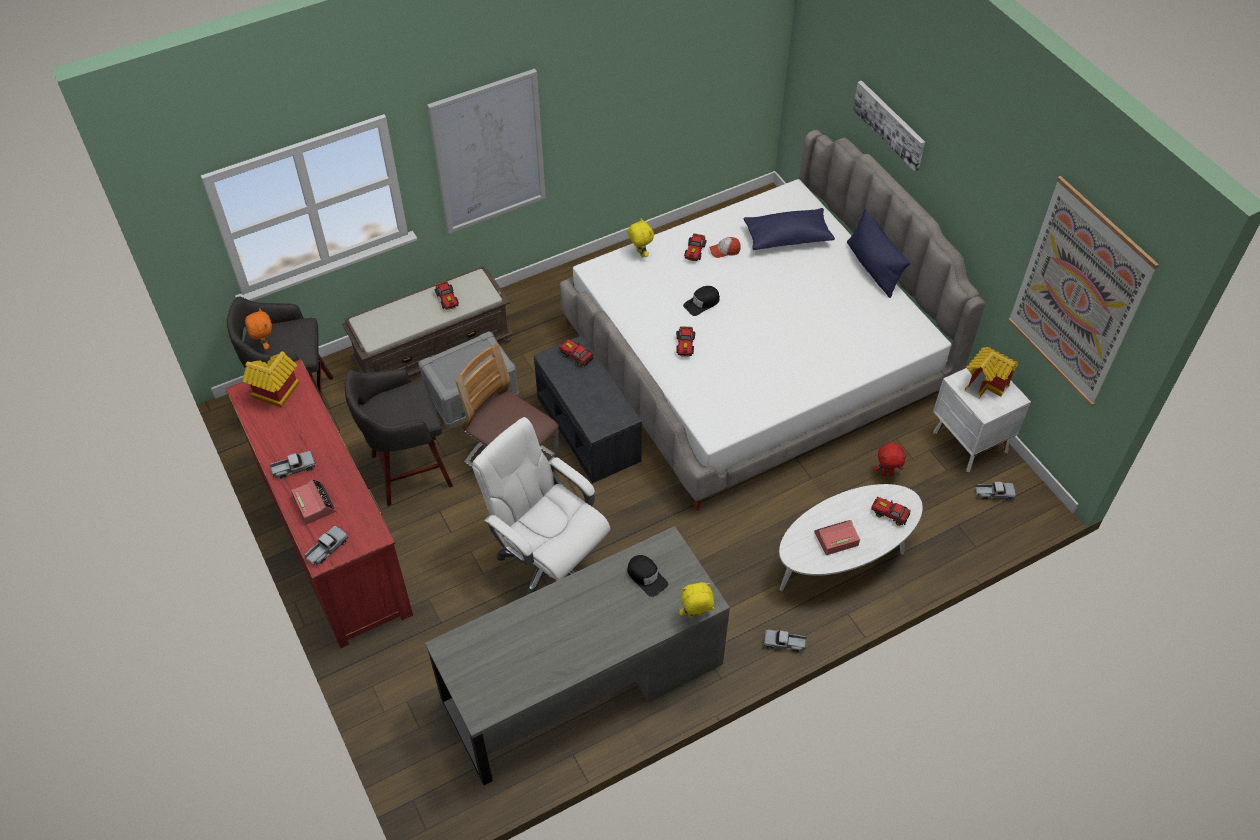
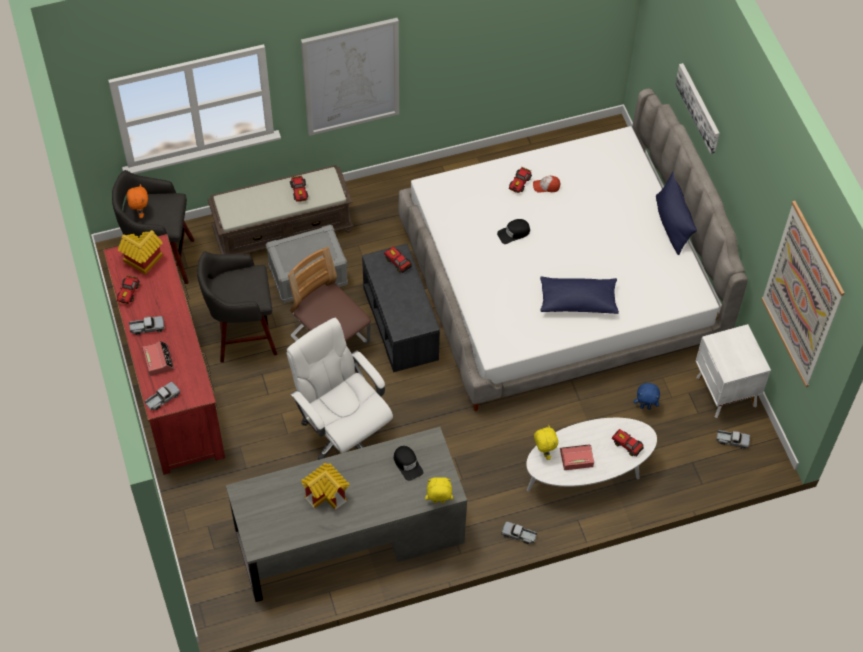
camera: 10 degrees right, 5 degrees up
yellow plush toy [627,218,654,258] -> yellow plush toy moved to [534,425,558,460]
toy car [676,326,695,357] -> toy car moved to [117,275,140,304]
blue pillow [744,208,835,250] -> blue pillow moved to [540,277,619,314]
red plush toy [874,443,907,476] -> blue plush toy [634,383,660,410]
toy house [964,347,1018,399] -> toy house moved to [301,463,349,510]

